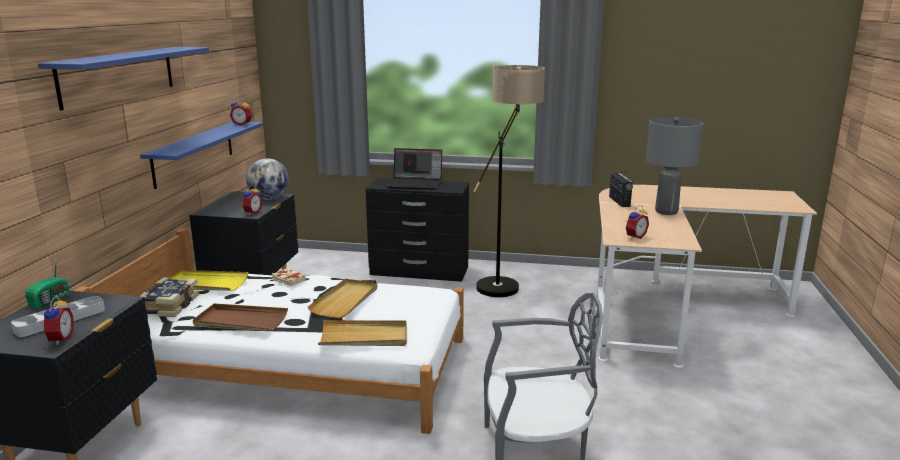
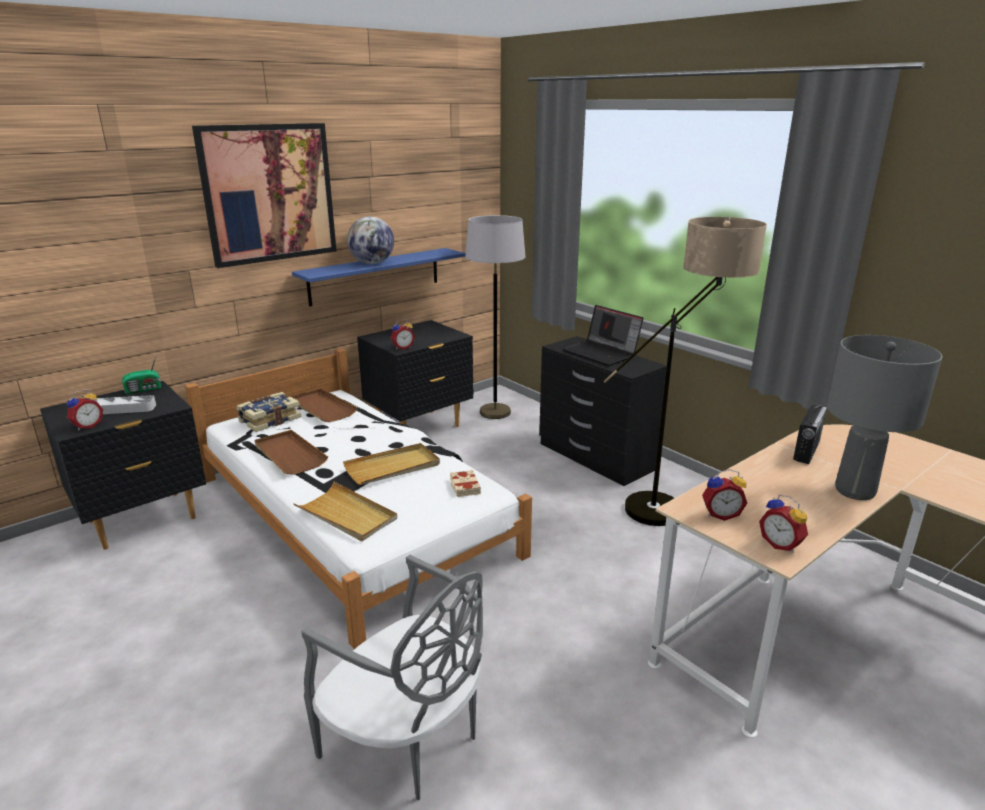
camera: 40 degrees right, 5 degrees up
blue shelf [38,47,209,111] -> picture [192,123,337,268]
yellow tray [169,270,248,291] -> brown tray [290,388,358,422]
alarm clock [230,98,252,126] -> alarm clock moved to [759,494,808,553]
globe [246,158,289,200] -> globe moved to [347,217,394,264]
beige book [272,268,306,286] -> beige book moved to [450,470,481,497]
none -> grey floor lamp [465,215,526,419]

